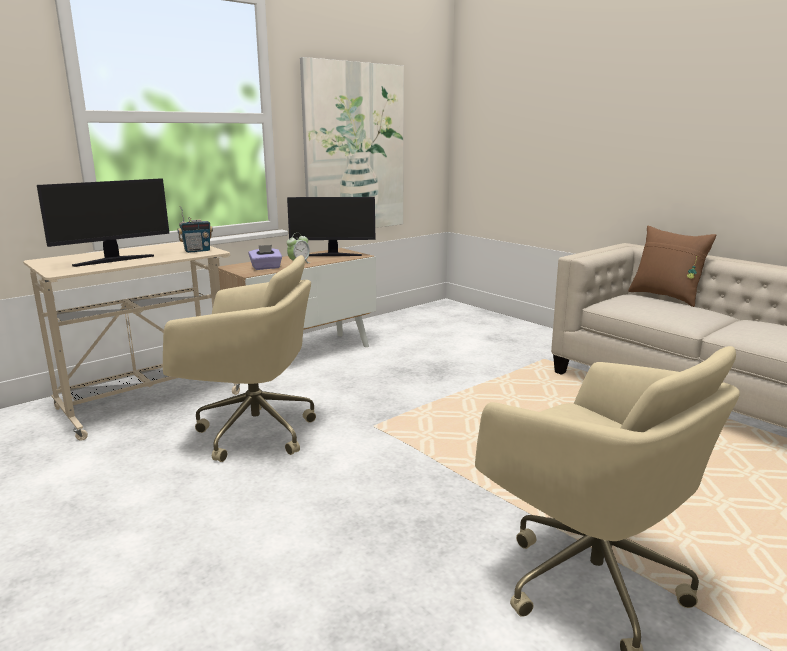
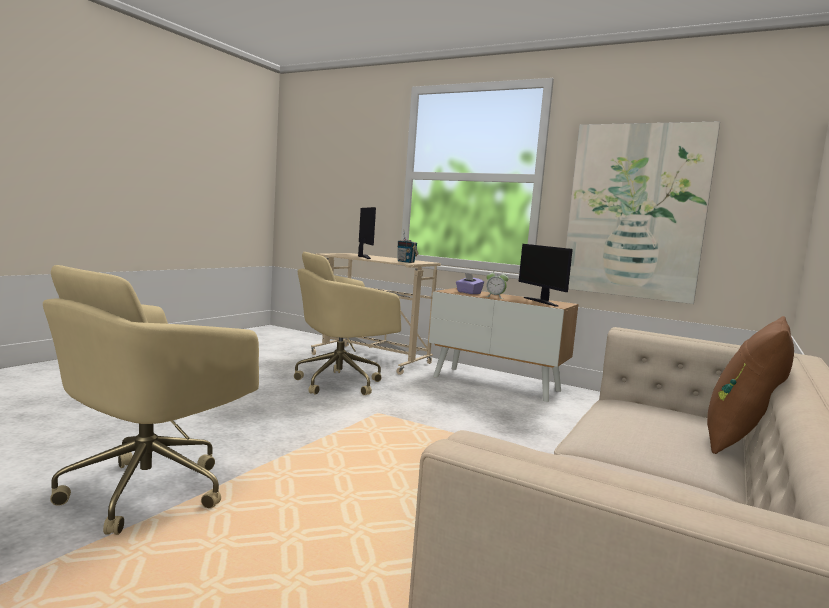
camera: 70 degrees right, 10 degrees down
monitor [37,178,170,267] -> monitor turned 135 degrees counterclockwise [358,207,376,259]
beige office chair [163,255,316,462] -> beige office chair turned 75 degrees clockwise [294,252,401,395]

